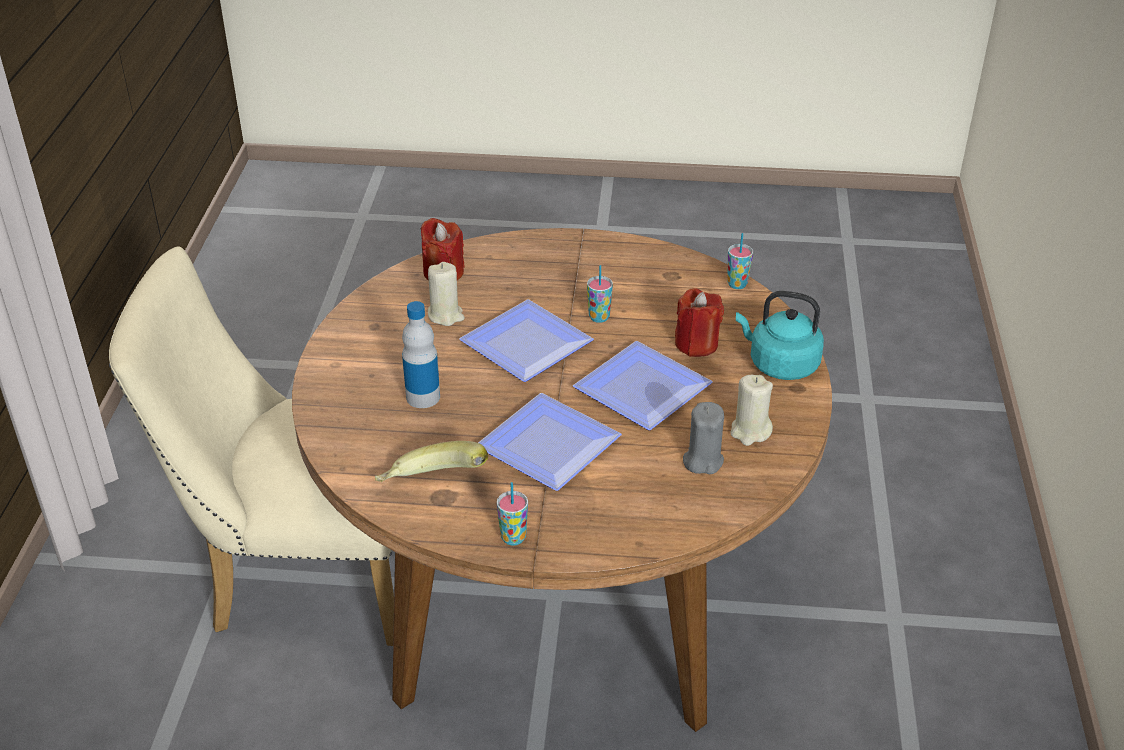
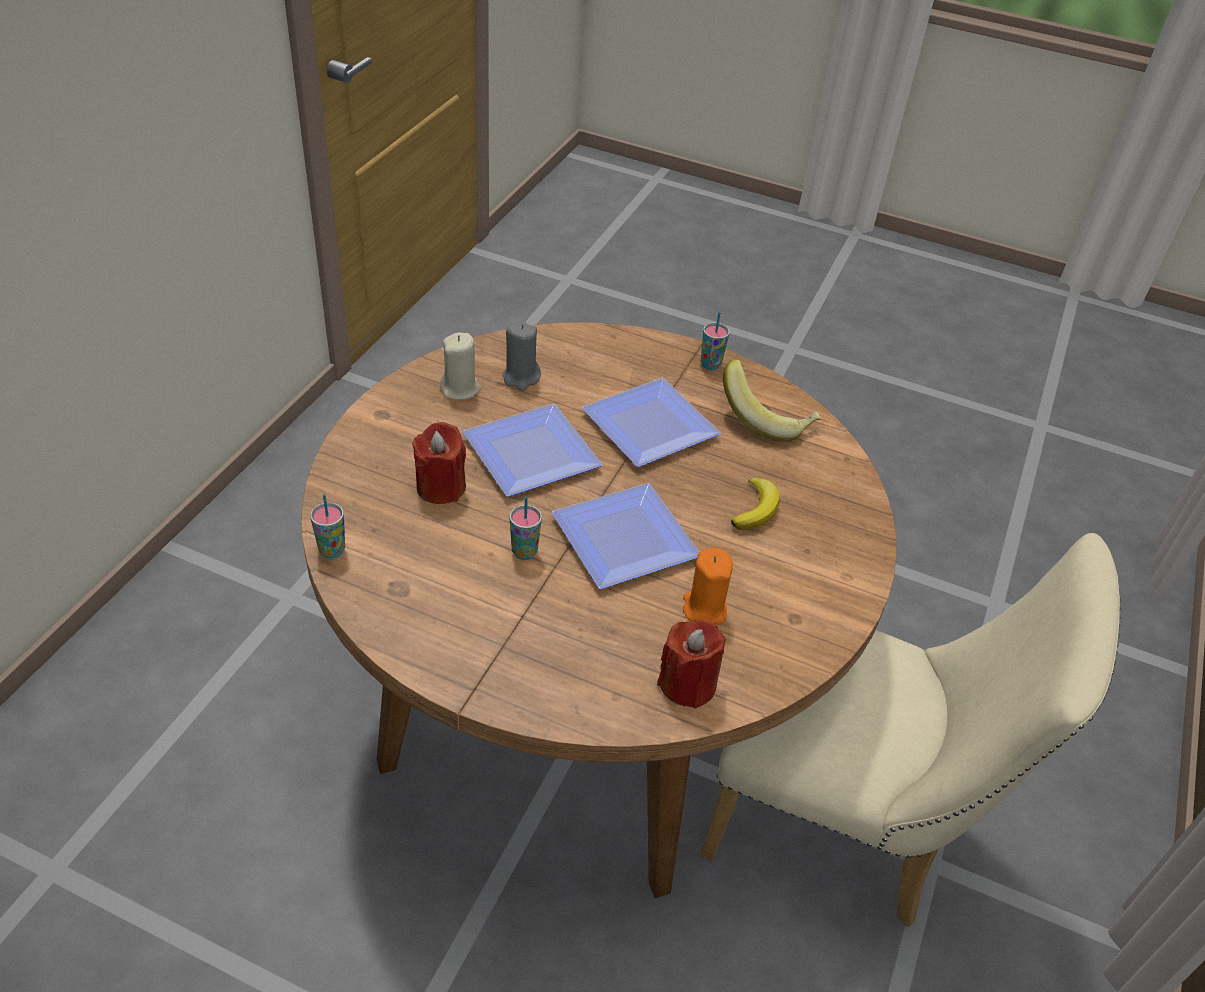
camera: 165 degrees left, 5 degrees up
bottle [402,301,440,408] -> banana [731,478,780,530]
beige candle [428,262,465,326] -> orange candle [683,548,733,625]
turquoise kettle [736,291,824,380] -> none

